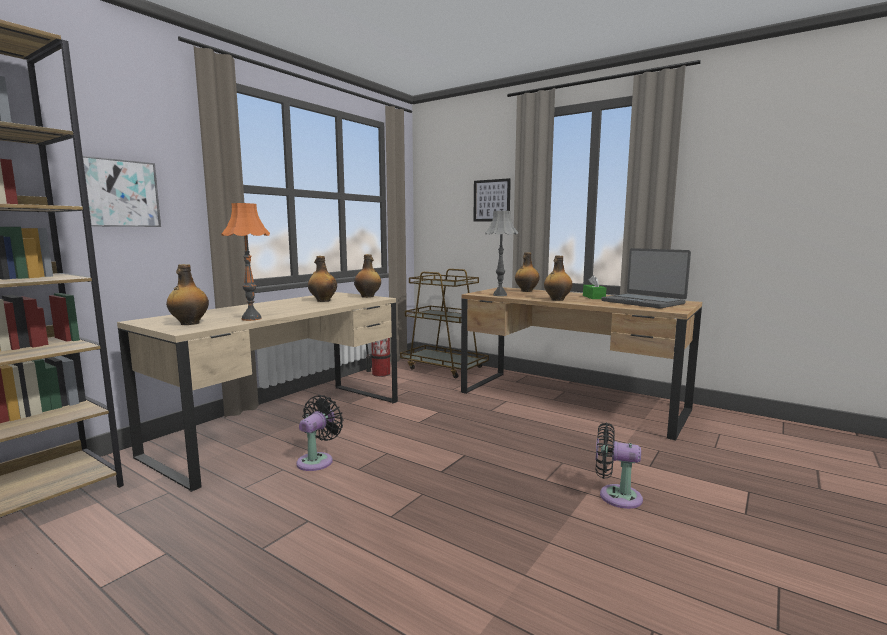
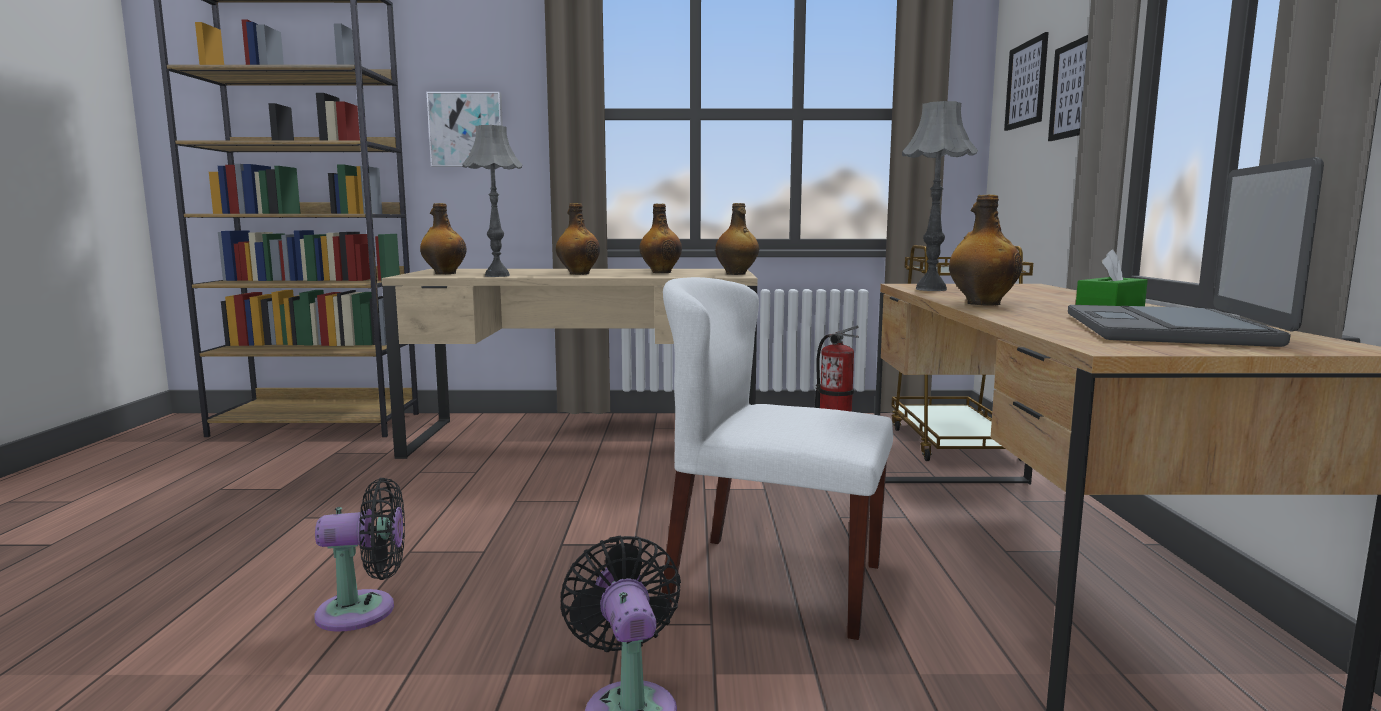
camera: 55 degrees right, 0 degrees up
orange table lamp [222,203,270,321] -> grey table lamp [462,125,522,277]
black fan [296,395,343,471] -> black fan moved to [314,478,405,632]
bottle [515,252,540,292] -> bottle moved to [556,203,600,275]
none -> white chair [662,277,893,640]
none -> picture [1004,32,1049,131]

